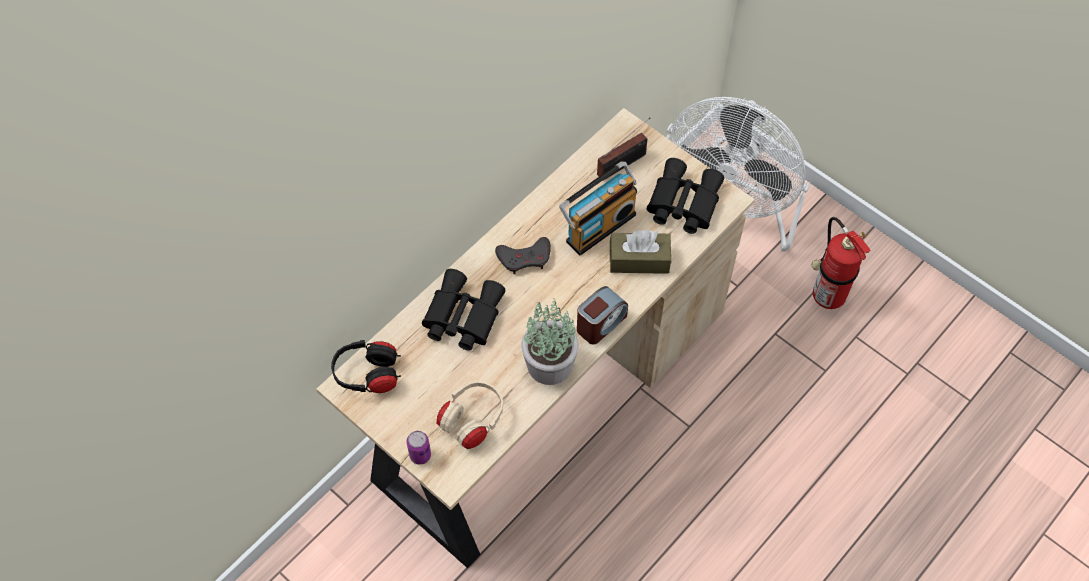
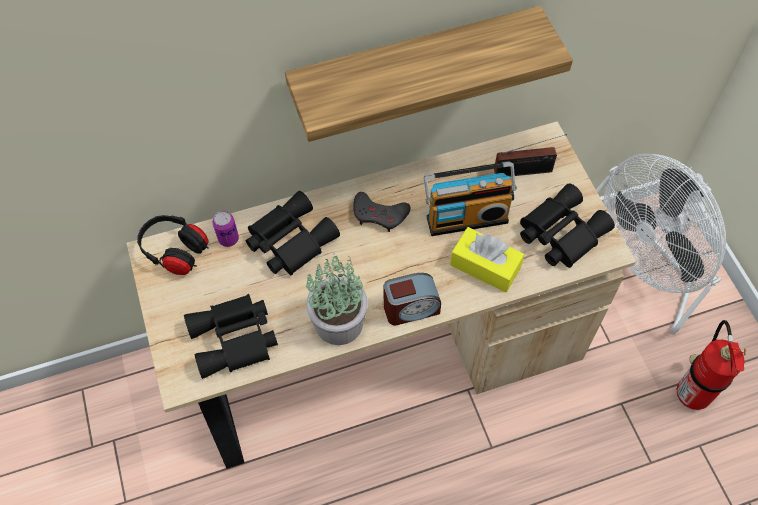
camera: 30 degrees right, 0 degrees up
can [407,431,431,465] -> can moved to [212,211,239,247]
beige headphones [437,381,503,449] -> black binoculars [184,294,278,379]
brown tissue box [610,230,671,274] -> yellow tissue box [450,227,524,293]
none -> shelf [285,6,573,142]

